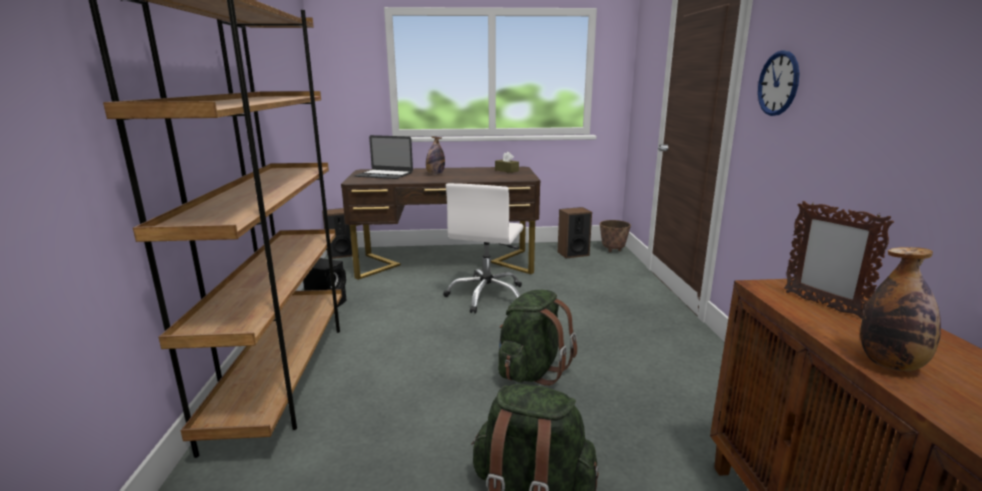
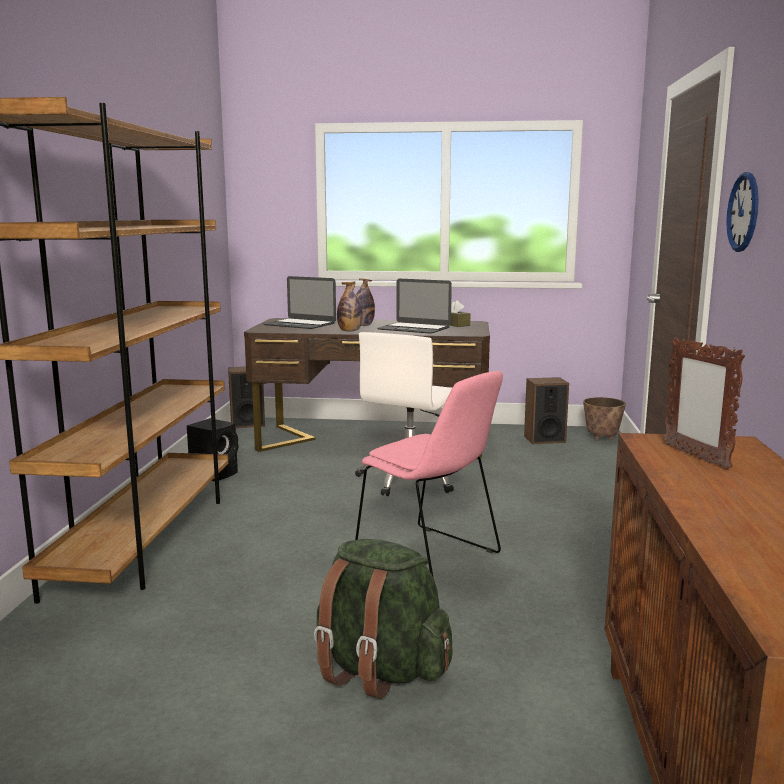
camera: 10 degrees right, 5 degrees down
green backpack [498,290,577,386] -> pink chair [355,371,503,576]
bottle [860,247,941,371] -> bottle moved to [337,281,362,331]
none -> laptop [377,279,452,334]

